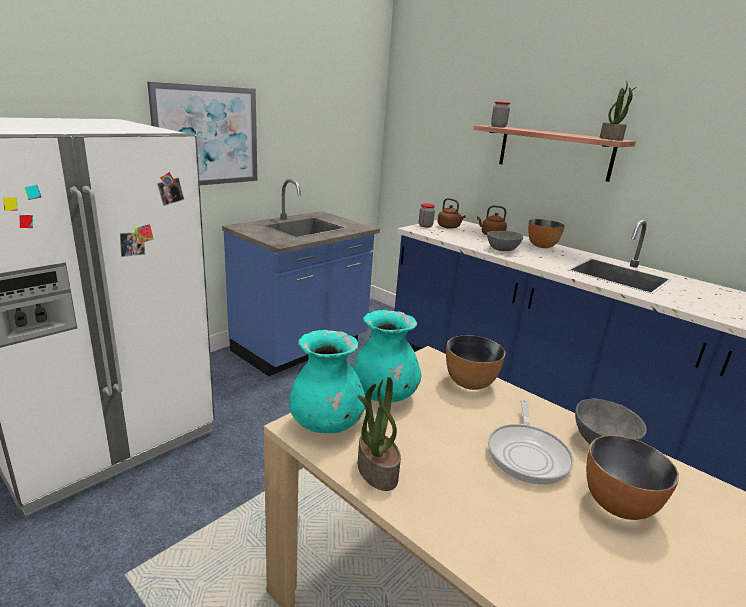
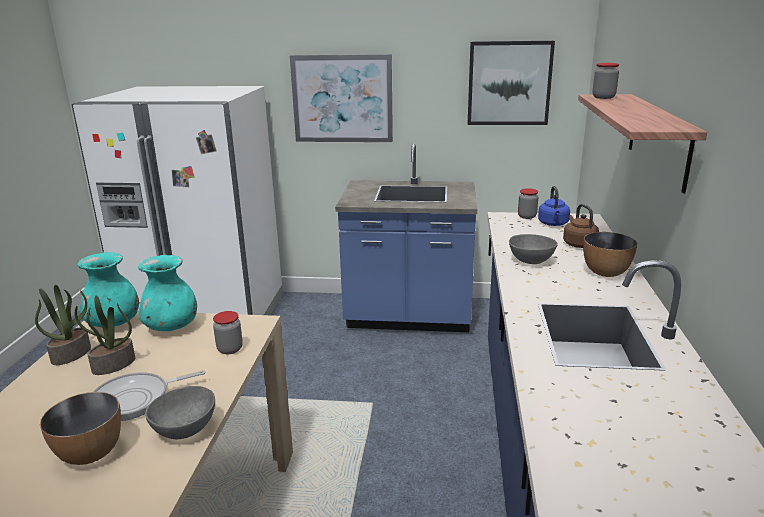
camera: 55 degrees right, 0 degrees up
brown kettle [438,198,466,229] -> blue kettle [538,186,570,226]
bowl [446,335,506,390] -> jar [213,311,243,354]
potted plant [600,81,636,141] -> potted plant moved to [75,295,135,375]
none -> picture [468,41,555,125]

